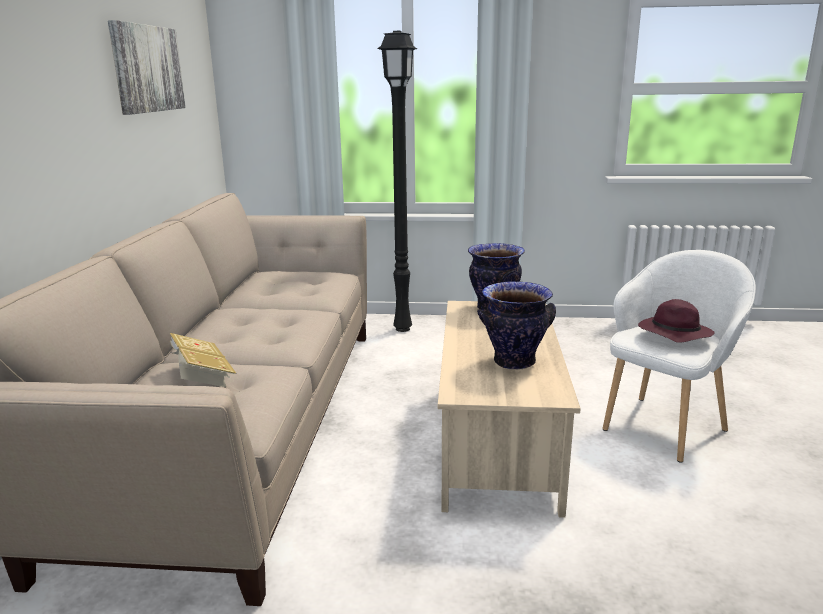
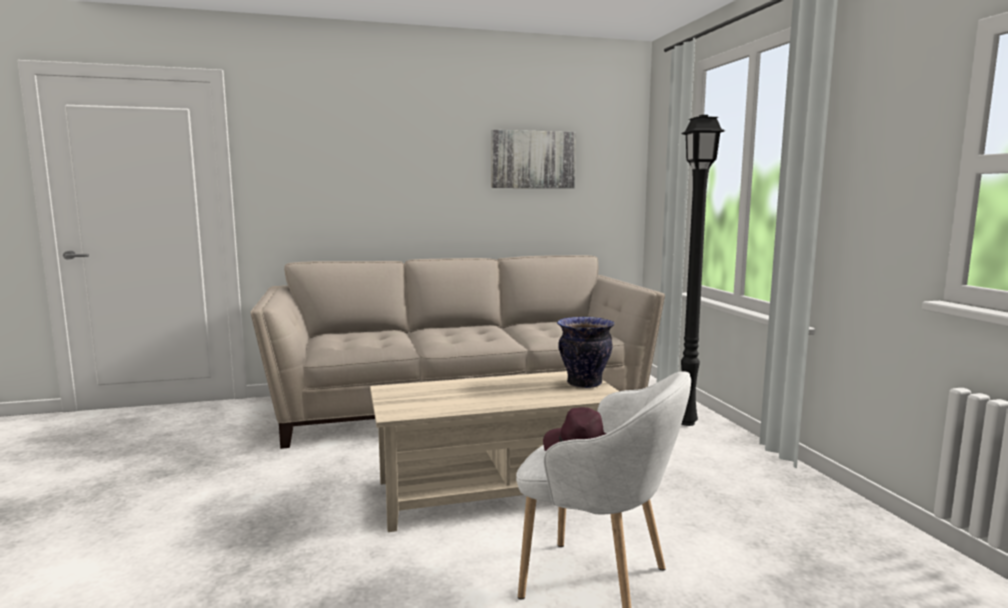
camera: 70 degrees right, 10 degrees down
book [169,333,236,387] -> none
vase [477,281,556,370] -> none

